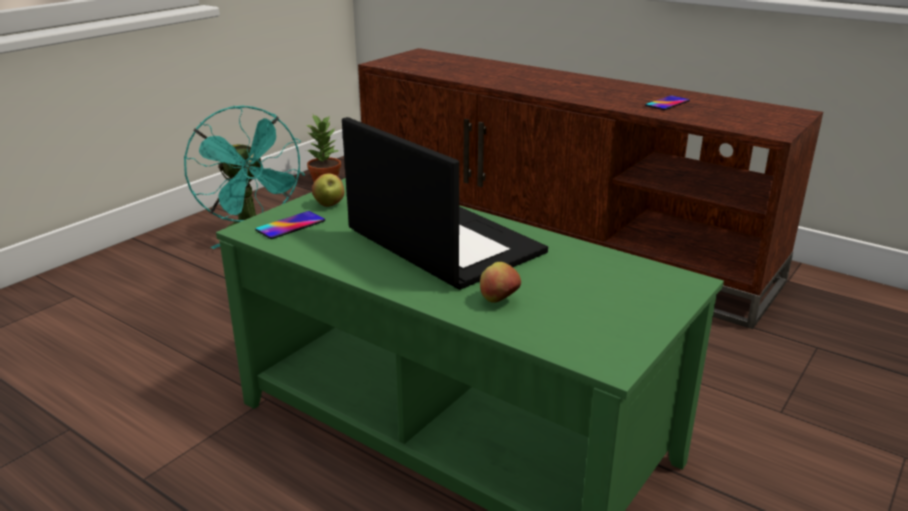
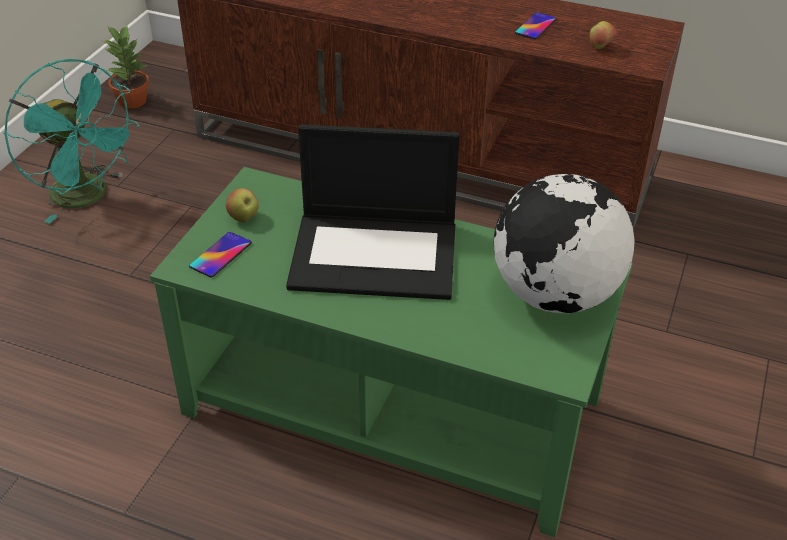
camera: 15 degrees left, 15 degrees up
laptop [342,117,548,290] -> laptop turned 150 degrees clockwise [286,124,460,300]
apple [480,262,521,303] -> apple moved to [590,21,617,49]
none -> globe [494,174,635,313]

